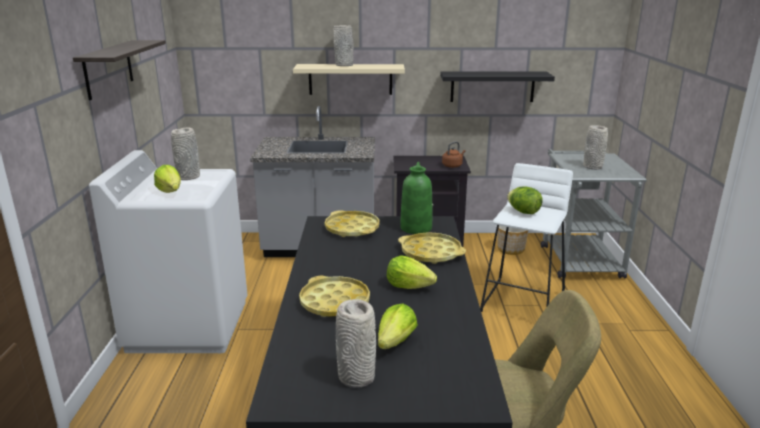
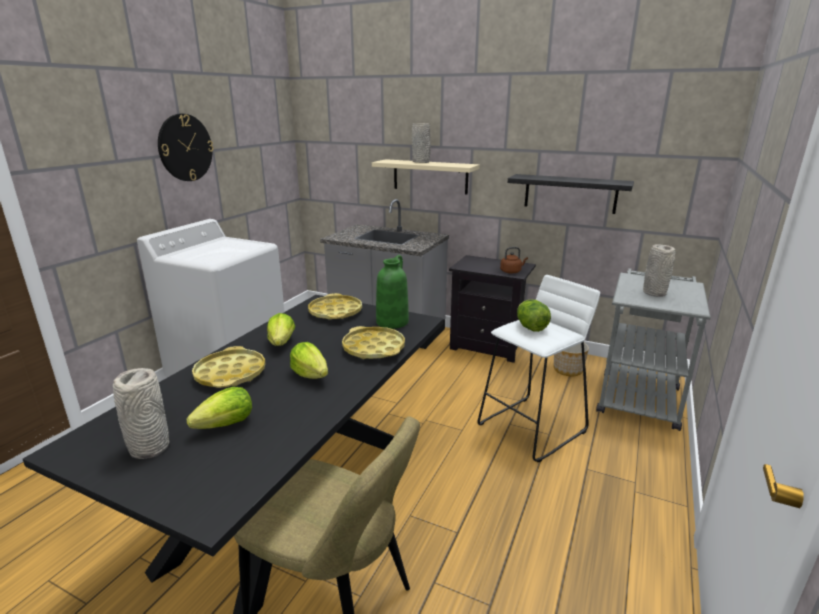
camera: 25 degrees right, 0 degrees up
shelf [73,40,166,100] -> wall clock [158,114,214,181]
lettuce [154,165,181,193] -> lettuce moved to [267,313,295,346]
grey vase [171,127,200,180] -> none

